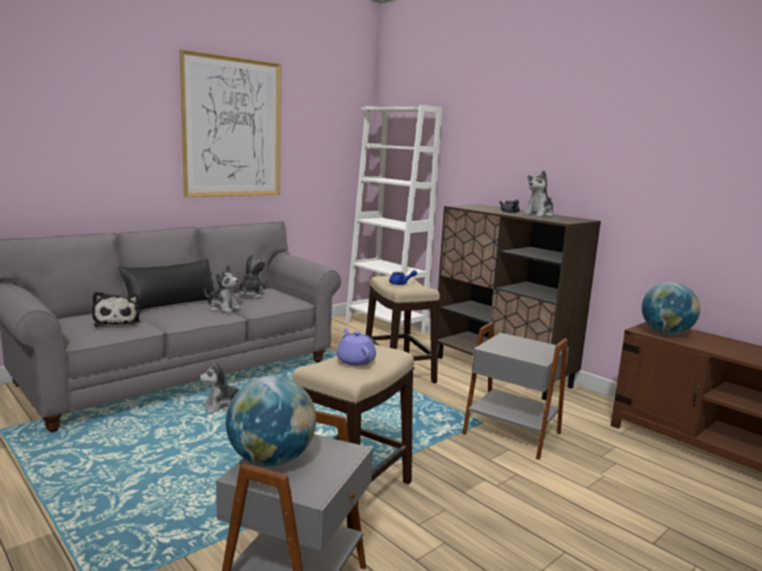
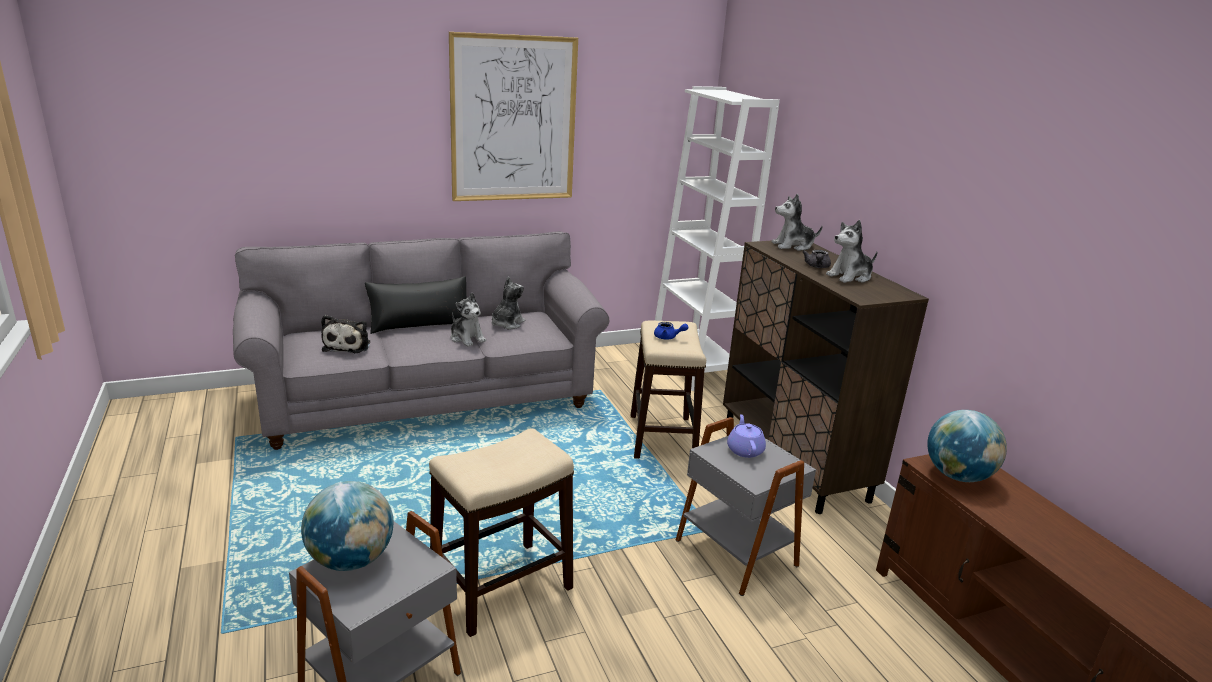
camera: 20 degrees right, 10 degrees up
plush toy [199,362,239,413] -> plush toy moved to [772,194,823,251]
purple teapot [336,328,376,366] -> purple teapot moved to [727,414,766,458]

